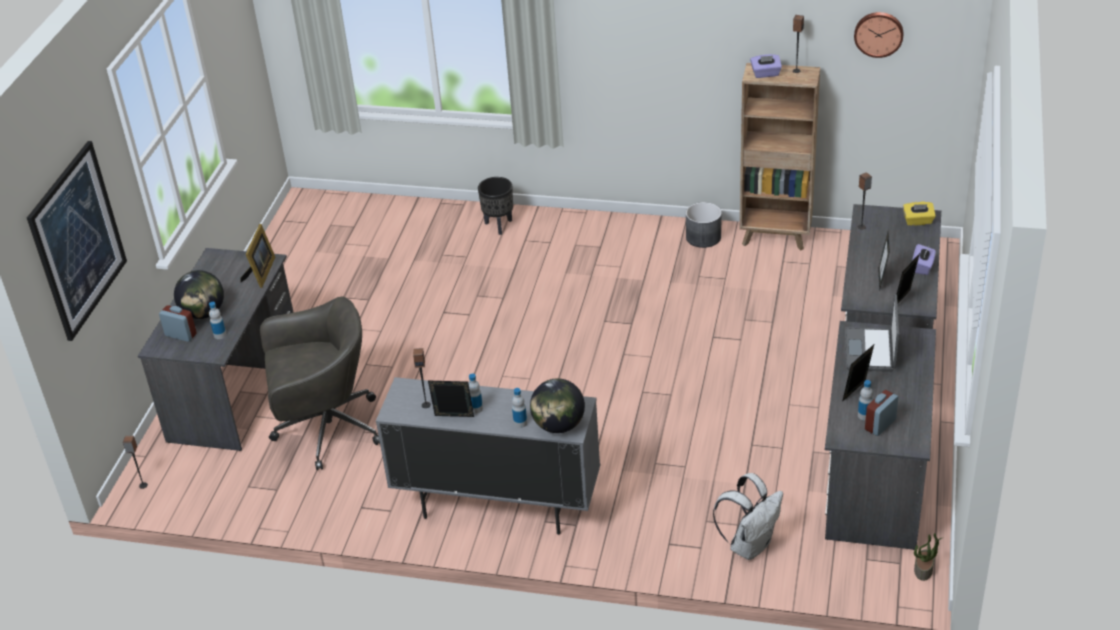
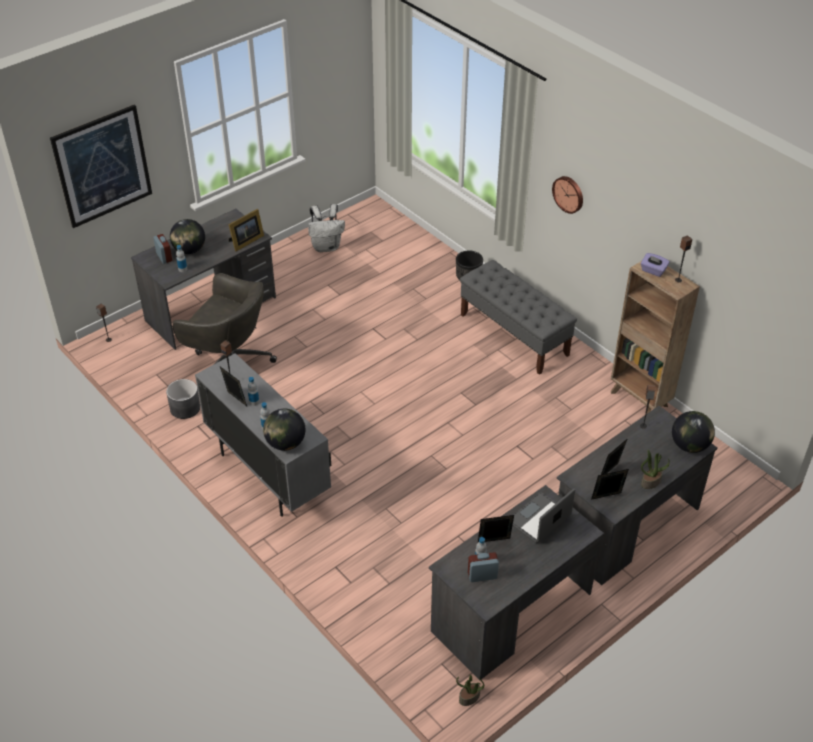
camera: 35 degrees right, 5 degrees up
grey planter [686,202,722,248] -> grey planter moved to [166,379,200,419]
white backpack [713,473,783,560] -> white backpack moved to [308,204,345,252]
wall clock [854,12,903,58] -> wall clock moved to [552,176,583,214]
yellow tissue box [903,202,936,226] -> globe [672,411,715,453]
purple tissue box [912,244,936,275] -> potted plant [641,450,670,489]
none -> grey bench [460,260,577,375]

